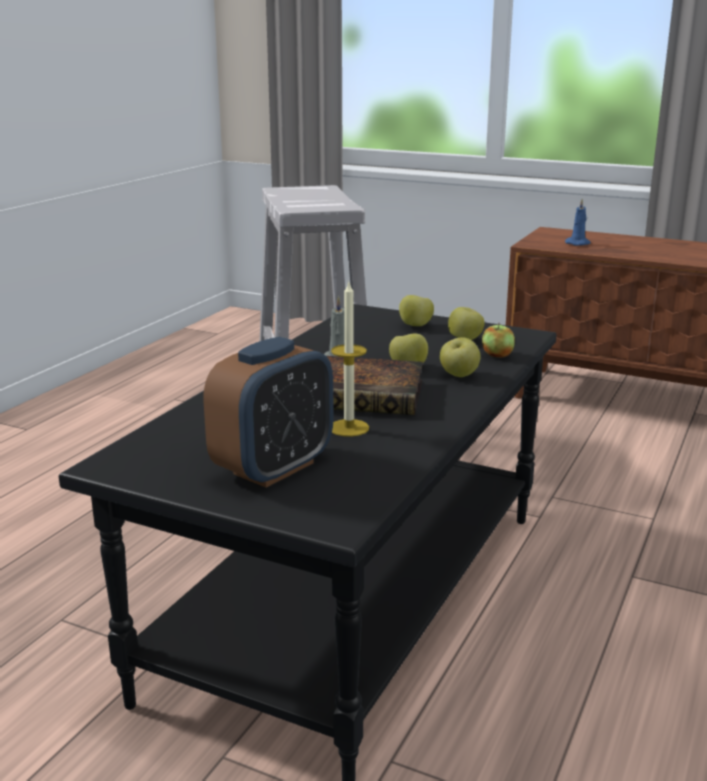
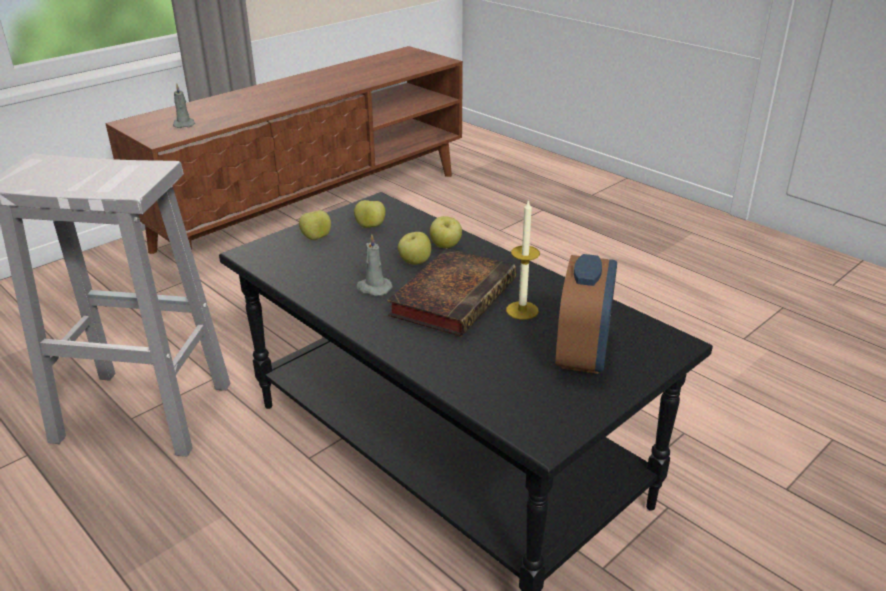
camera: 70 degrees left, 10 degrees up
alarm clock [203,337,334,488] -> alarm clock turned 45 degrees clockwise [555,254,617,374]
apple [482,322,515,358] -> none
blue candle [565,199,591,246] -> grey candle [173,84,195,128]

